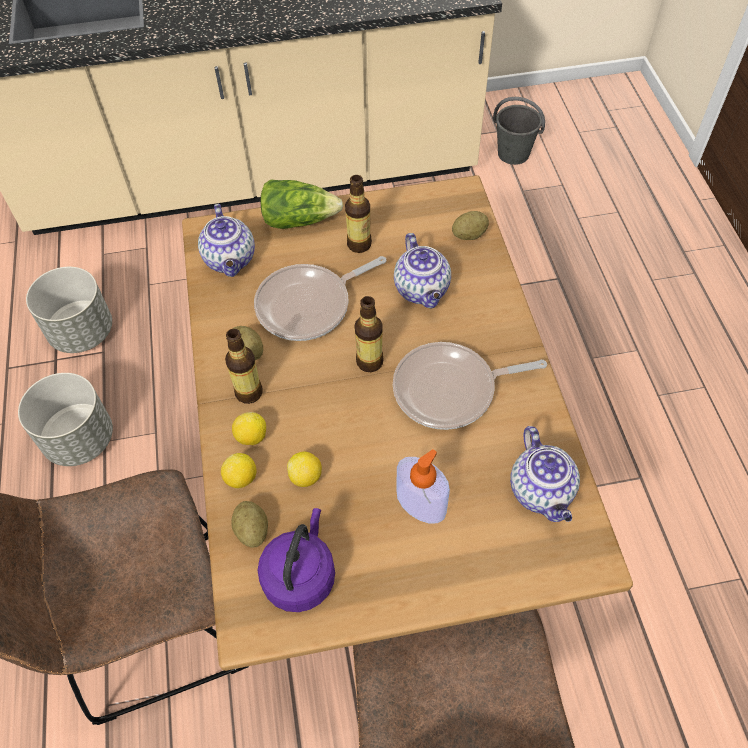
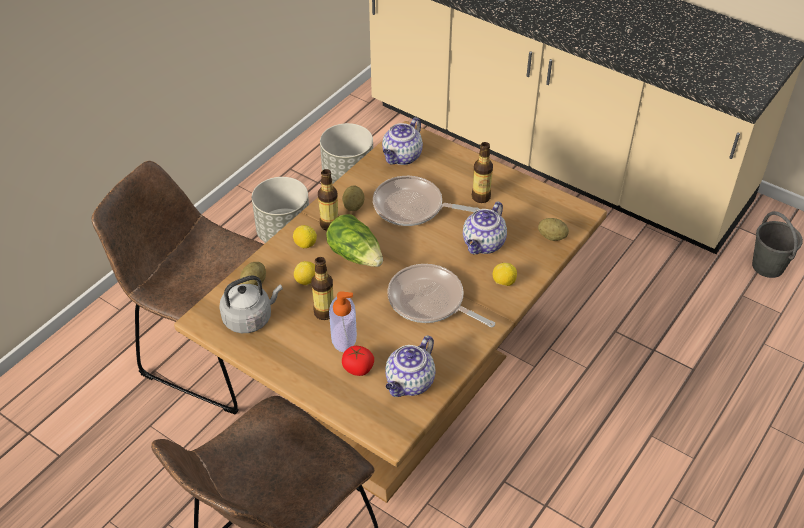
camera: 45 degrees right, 10 degrees down
lemon [221,453,257,489] -> lemon moved to [493,263,517,286]
purple kettle [258,508,335,612] -> grey kettle [219,275,283,333]
lettuce [261,179,343,229] -> lettuce moved to [326,214,383,267]
bottle [354,296,383,372] -> bottle moved to [311,257,333,320]
none -> tomato [342,346,374,376]

